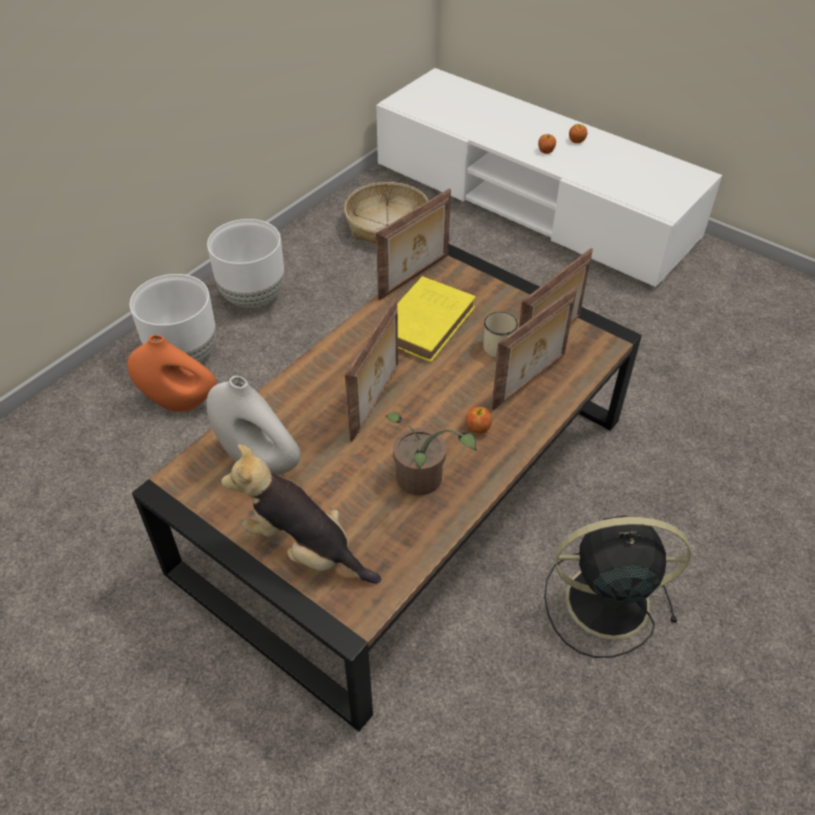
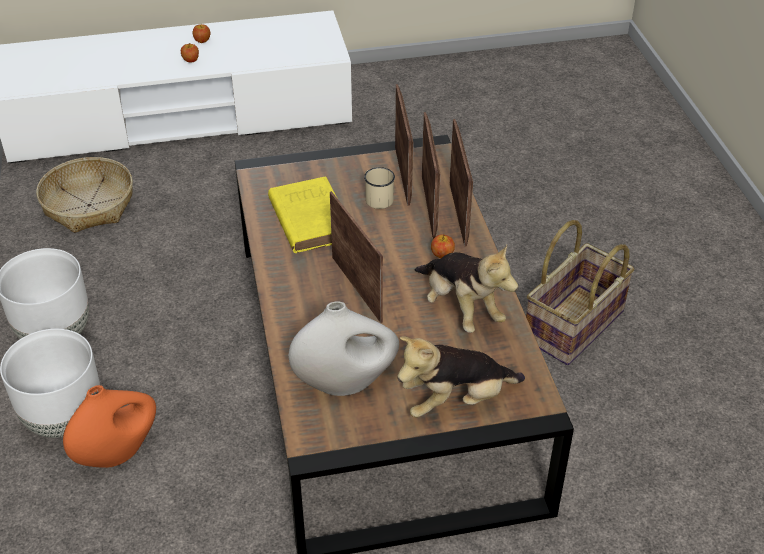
camera: 50 degrees left, 5 degrees down
picture frame [376,188,451,300] -> picture frame moved to [450,119,473,247]
potted plant [385,413,476,496] -> plush toy [415,244,518,333]
black fan [544,516,691,658] -> basket [526,220,635,365]

